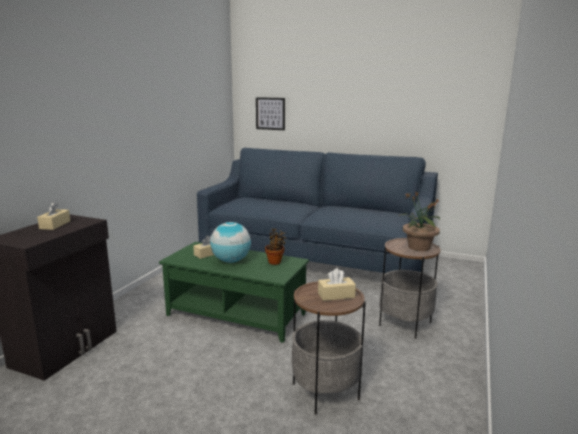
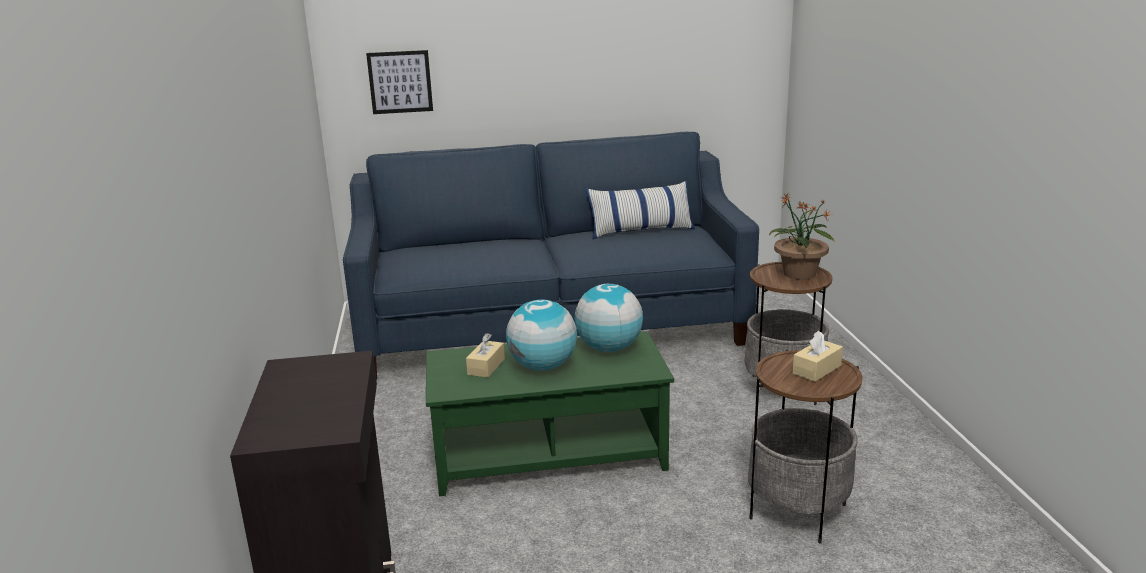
camera: 30 degrees left, 5 degrees up
beige tissue box [37,201,70,230] -> none
potted plant [265,228,286,265] -> globe [575,284,643,352]
none -> pillow [585,181,695,239]

